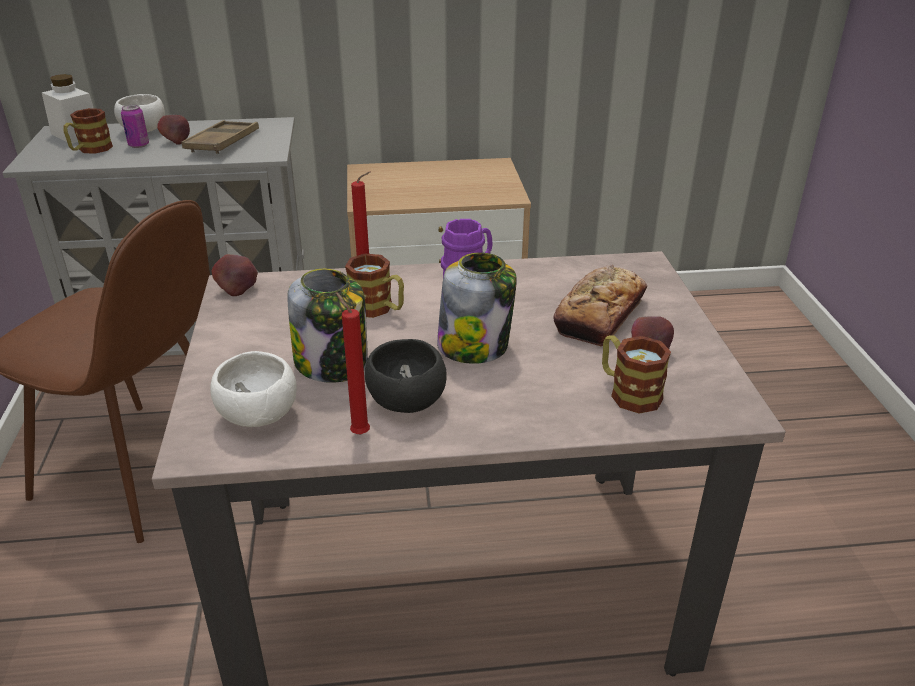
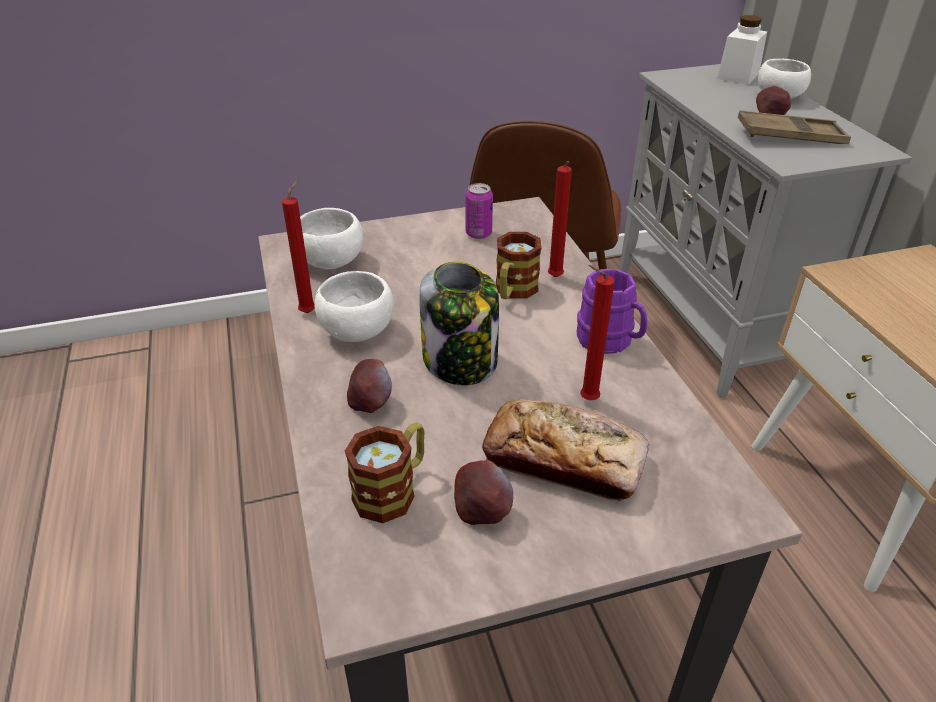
camera: 80 degrees right, 5 degrees up
mug [63,108,113,154] -> none
can [121,105,149,148] -> can moved to [466,183,493,239]
apple [212,254,258,296] -> apple moved to [347,359,392,413]
jar [287,269,368,383] -> none
black bowl [365,339,447,413] -> white bowl [315,271,394,342]
none -> red candle [580,265,615,400]

